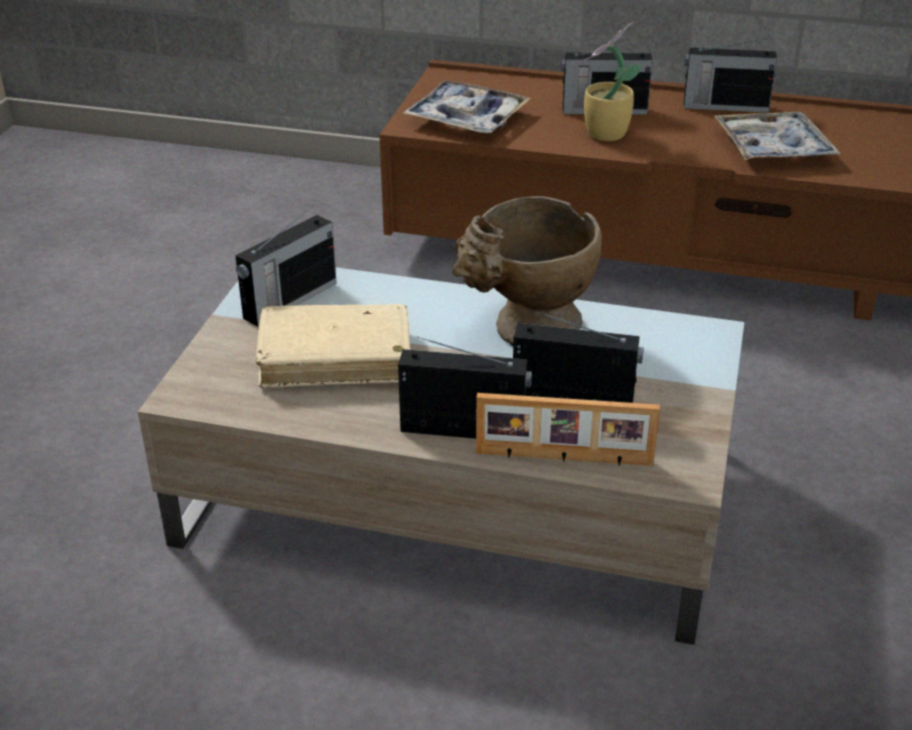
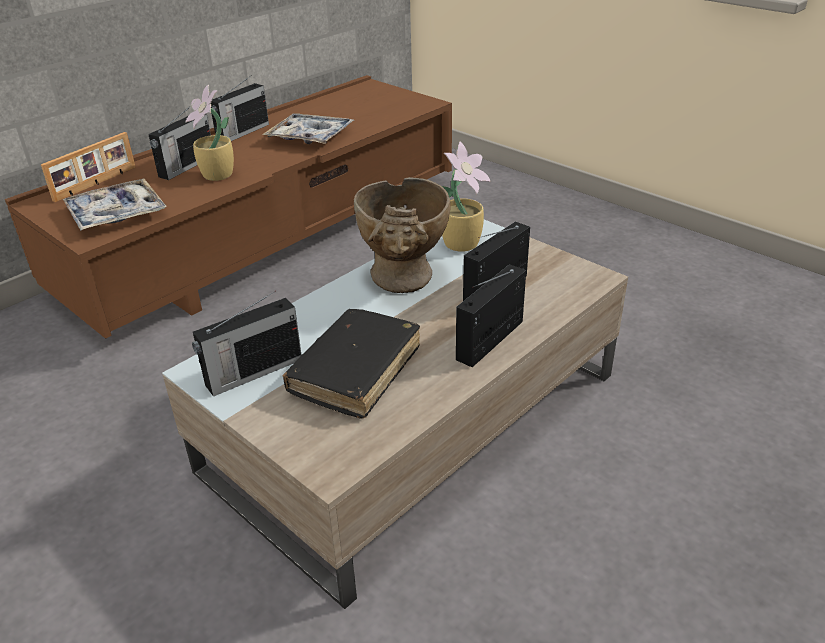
camera: 60 degrees left, 0 degrees up
radio [235,205,337,327] -> radio turned 75 degrees clockwise [192,291,302,396]
beige book [256,304,410,388] -> black book [283,309,420,419]
picture frame [476,393,660,466] -> picture frame moved to [41,132,136,202]
none -> potted plant [442,142,491,252]

